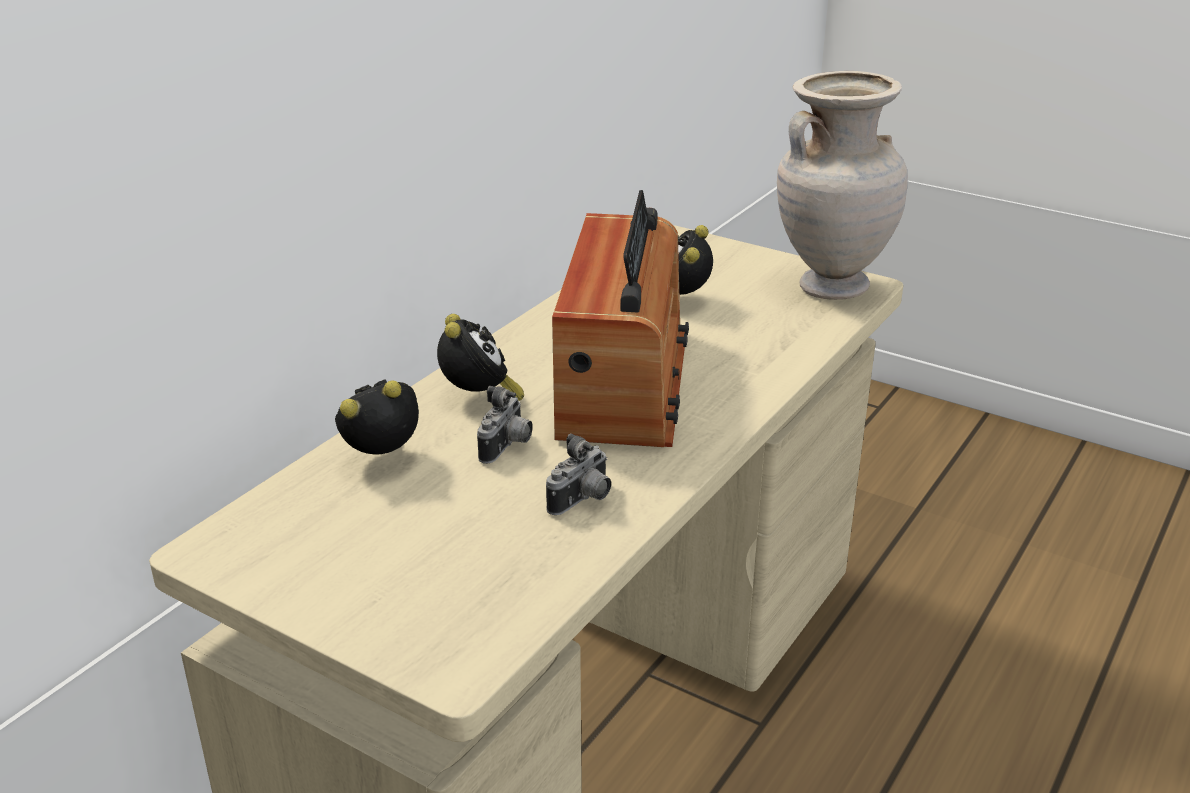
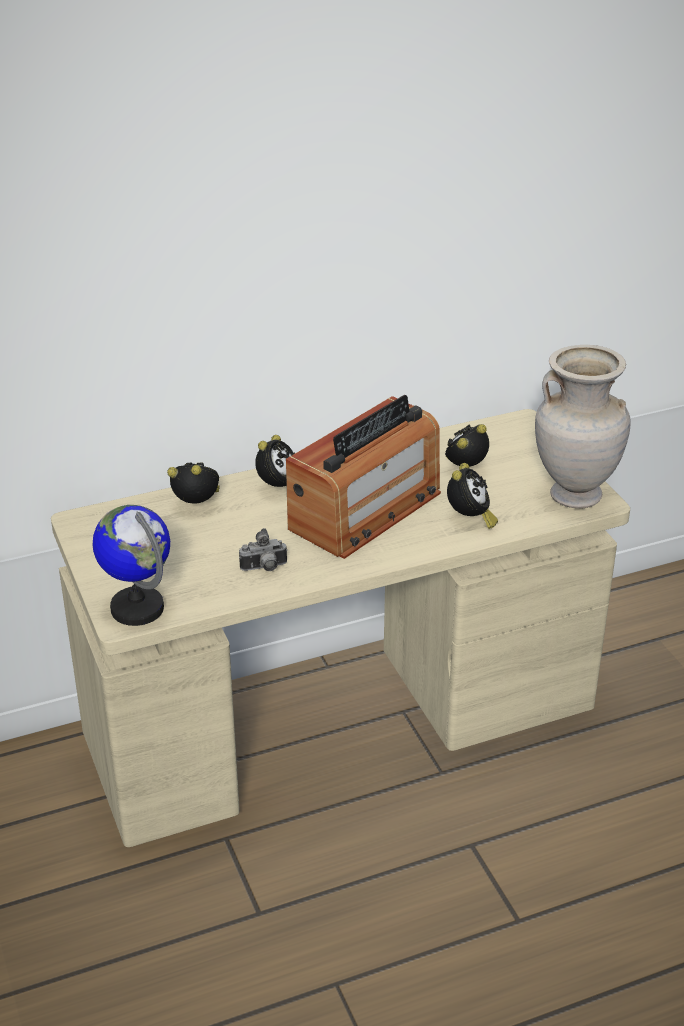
camera: 35 degrees right, 5 degrees up
camera [477,386,533,464] -> none
none -> globe [93,505,170,626]
none -> alarm clock [447,463,498,529]

